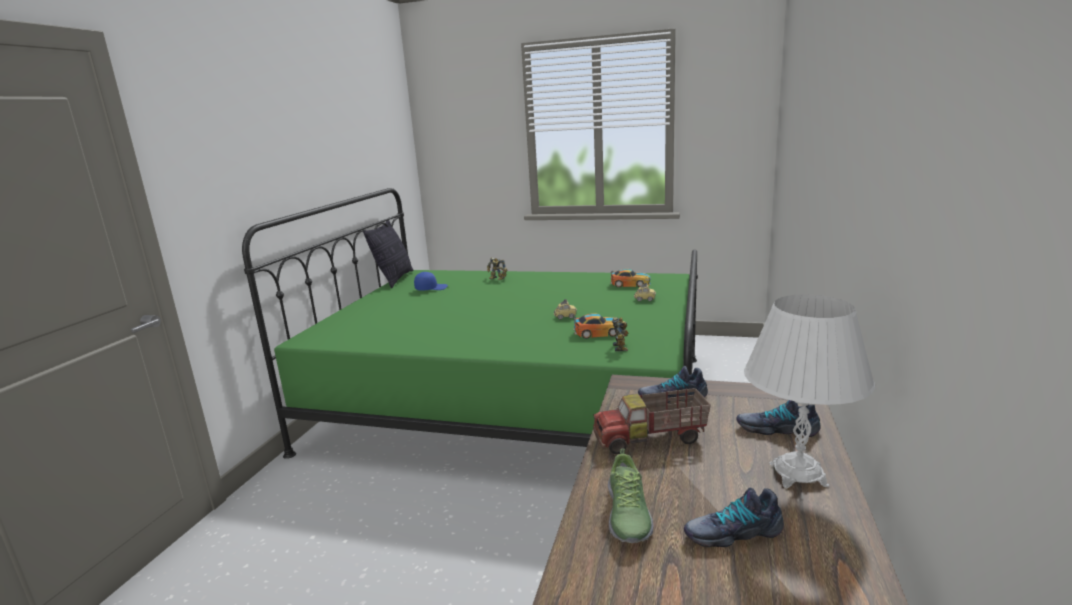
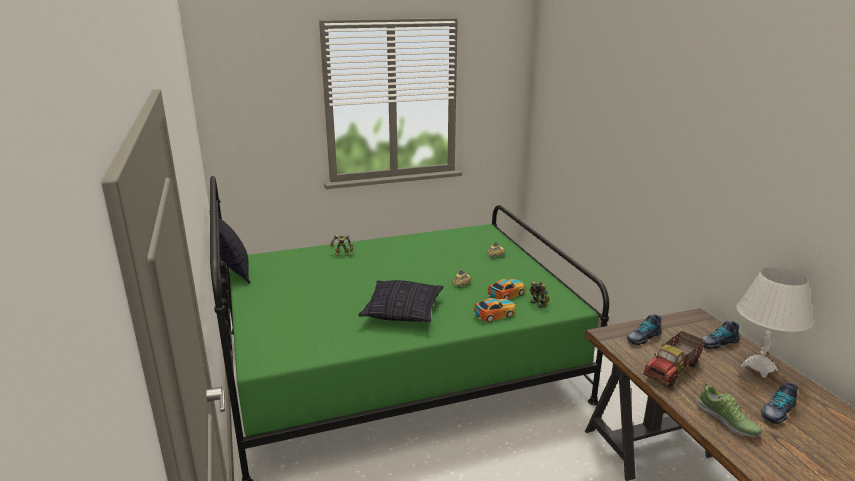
camera: 35 degrees left, 5 degrees up
blue cap [414,272,448,291] -> none
toy car [610,269,651,287] -> toy car moved to [474,298,516,322]
none -> pillow [358,280,444,322]

